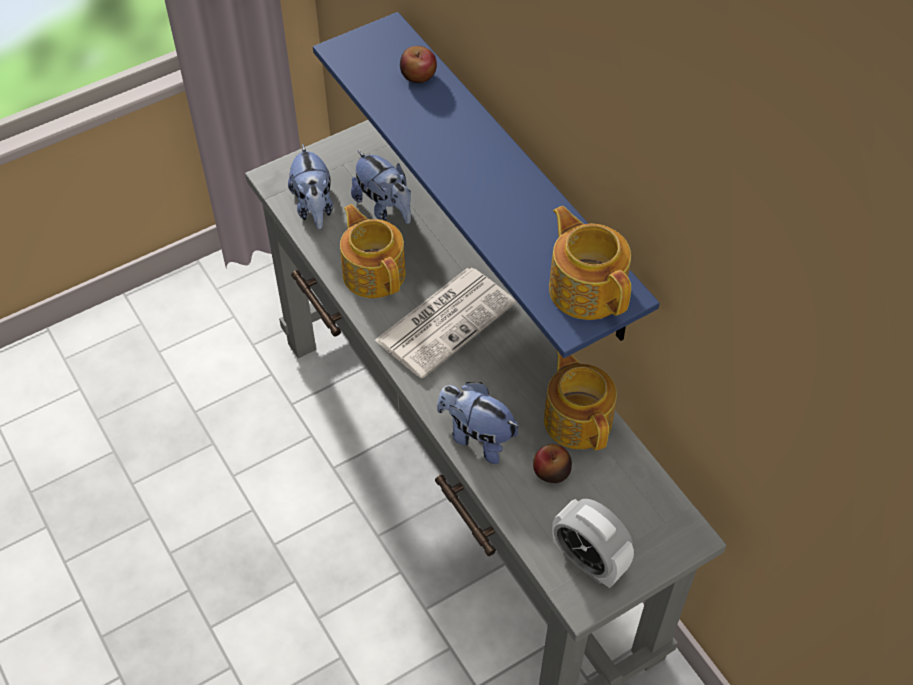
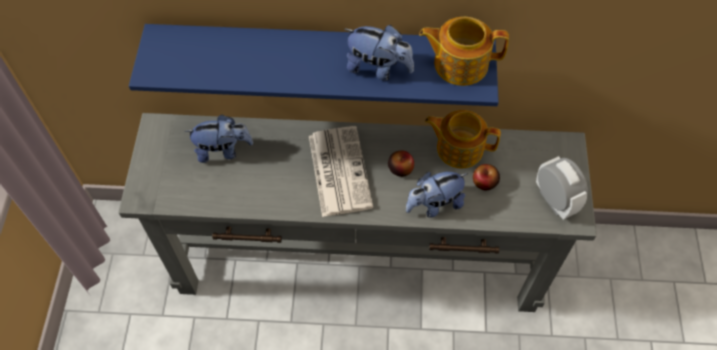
camera: 55 degrees left, 5 degrees up
plush toy [288,144,333,229] -> plush toy moved to [345,25,414,81]
teapot [340,204,406,298] -> none
apple [400,46,437,83] -> apple moved to [388,150,414,177]
alarm clock [552,499,634,588] -> alarm clock turned 105 degrees counterclockwise [536,156,588,220]

